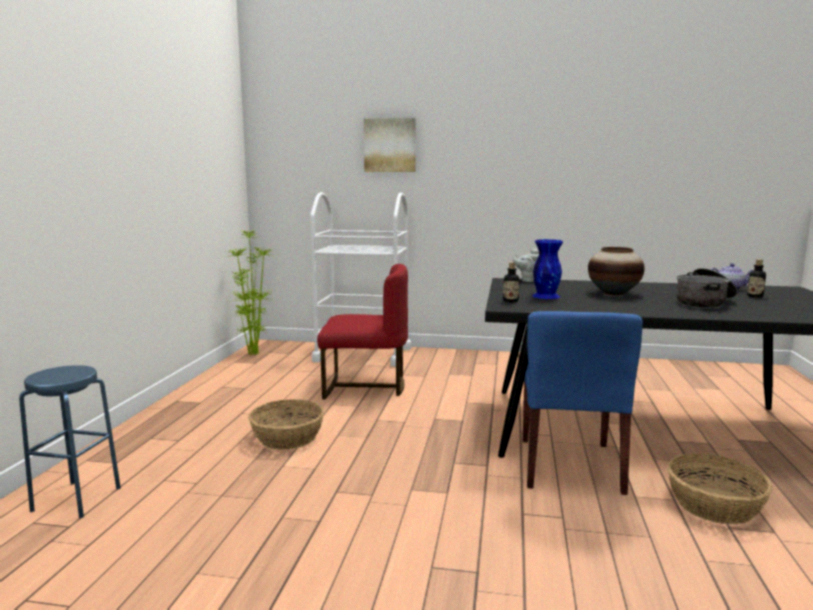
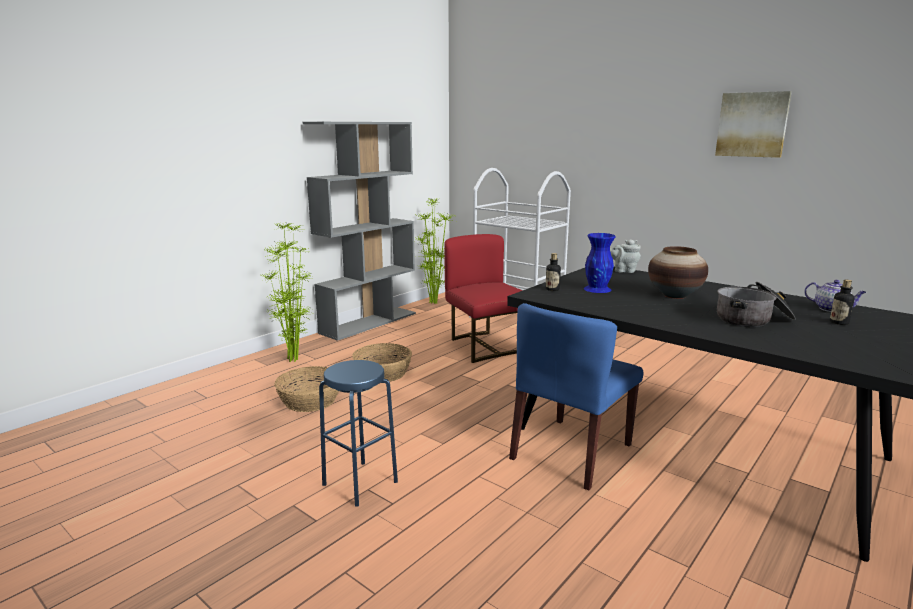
camera: 30 degrees right, 5 degrees up
blue stool [19,365,121,518] -> blue stool moved to [319,360,398,507]
red chair [317,264,408,399] -> red chair turned 150 degrees counterclockwise [444,234,522,363]
picture [364,118,416,172] -> picture moved to [715,91,792,158]
basket [667,454,773,525] -> basket moved to [274,366,339,412]
none -> potted plant [259,223,312,362]
none -> grey bookcase [303,122,416,341]

